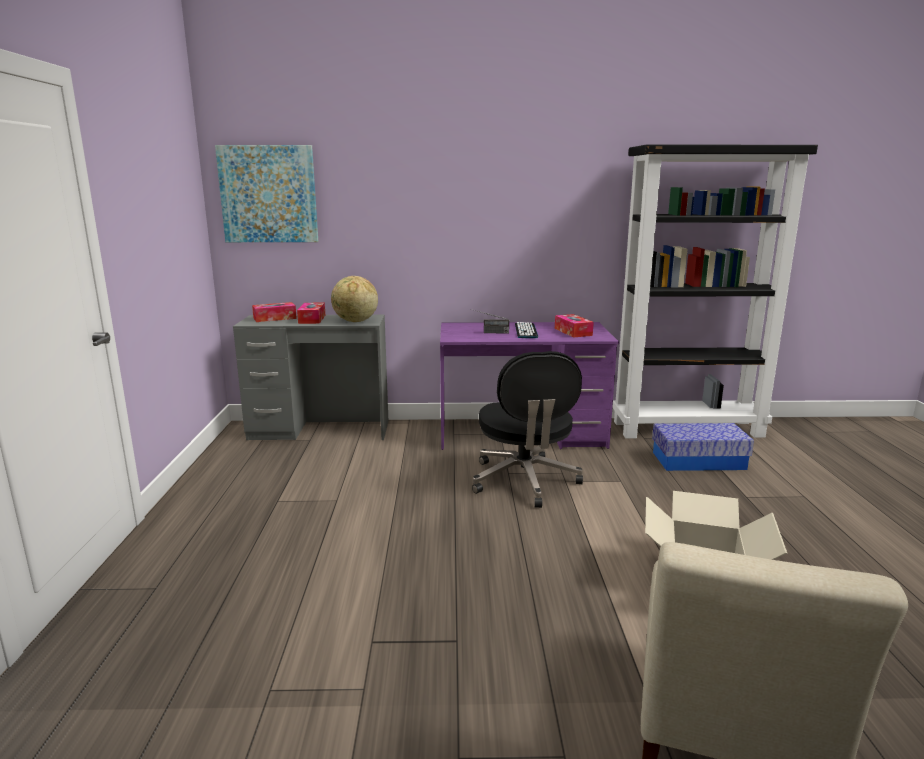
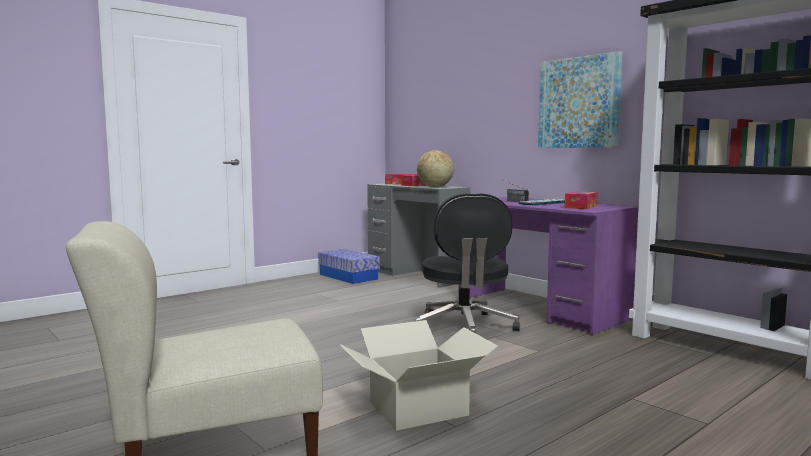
camera: 50 degrees right, 10 degrees down
picture [215,145,319,242] -> picture moved to [538,51,622,148]
black office chair [472,351,583,508] -> black office chair turned 45 degrees counterclockwise [414,193,520,333]
storage box [652,423,754,471] -> storage box moved to [318,249,380,284]

